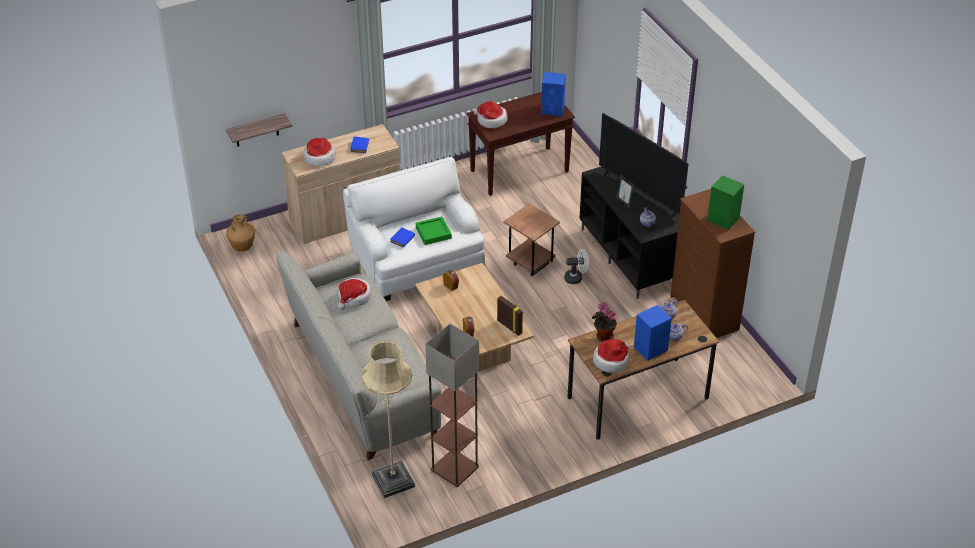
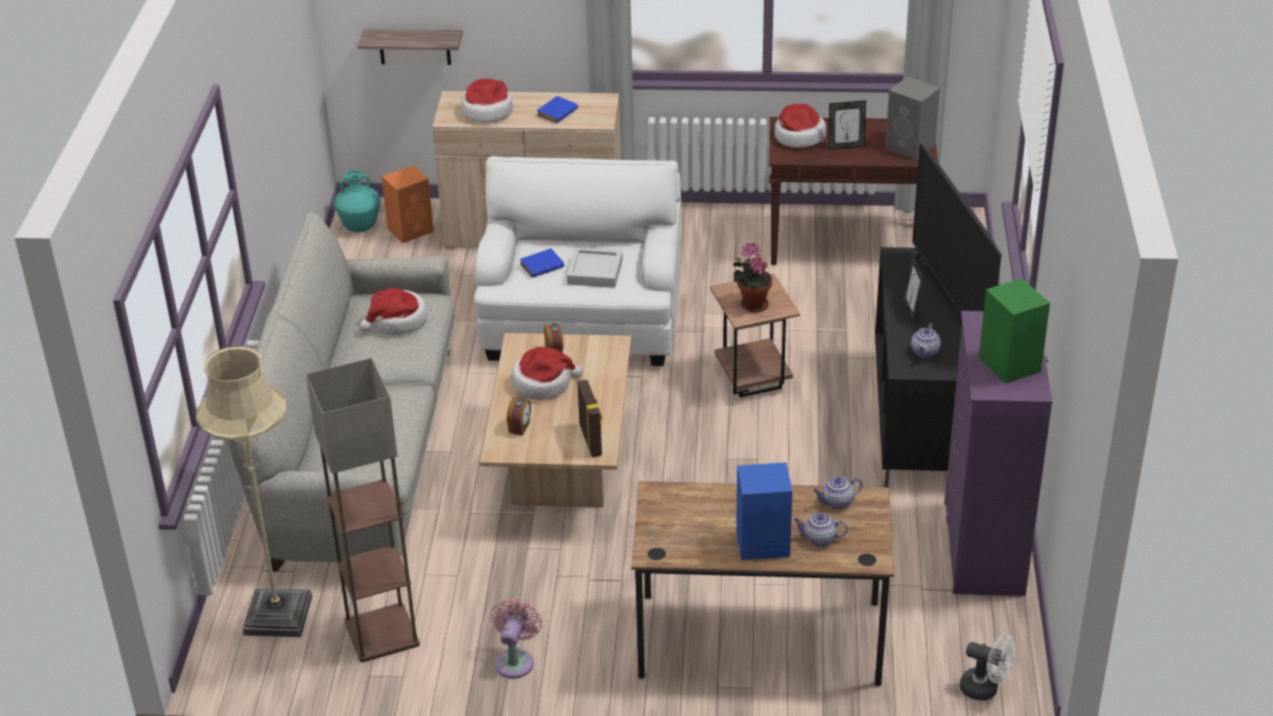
camera: 30 degrees right, 5 degrees down
brown vase [226,214,255,252] -> turquoise vase [334,170,381,232]
green tray [416,216,452,245] -> grey tray [566,248,623,288]
blue speaker [541,72,566,116] -> grey speaker [885,77,940,160]
white fan [564,249,589,284] -> white fan moved to [960,634,1015,700]
potted plant [592,302,617,342] -> potted plant moved to [733,243,772,312]
hat [593,339,629,373] -> hat moved to [511,347,583,400]
brown dresser [670,189,755,338] -> purple dresser [945,311,1052,596]
none -> orange speaker [382,165,434,243]
none -> pink fan [491,598,542,679]
none -> picture frame [828,100,866,150]

